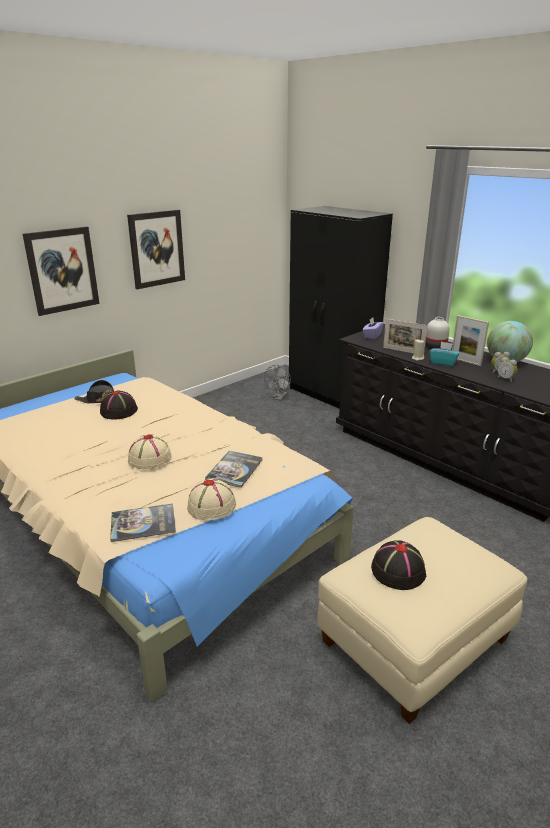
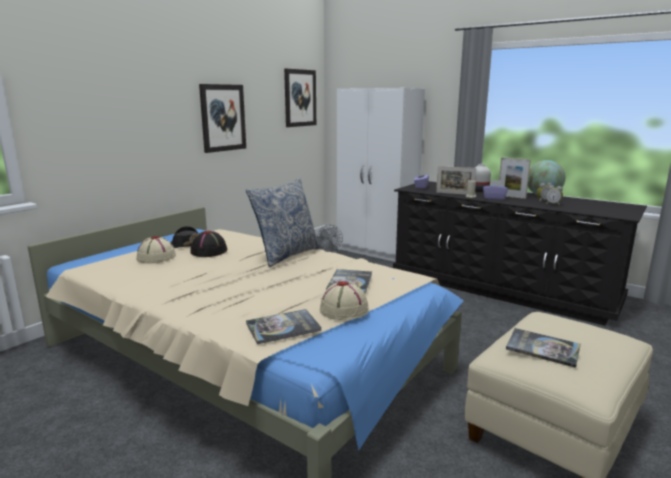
camera: 10 degrees left, 10 degrees down
picture [23,227,99,316] -> picture moved to [284,69,316,127]
beige hat [128,434,172,469] -> beige hat moved to [136,236,176,263]
black wardrobe [289,206,393,409] -> white wardrobe [337,88,425,262]
black hat [371,540,426,590] -> book [506,328,581,368]
turquoise tissue box [430,342,460,367] -> purple tissue box [483,180,508,200]
none -> pillow [246,178,321,267]

